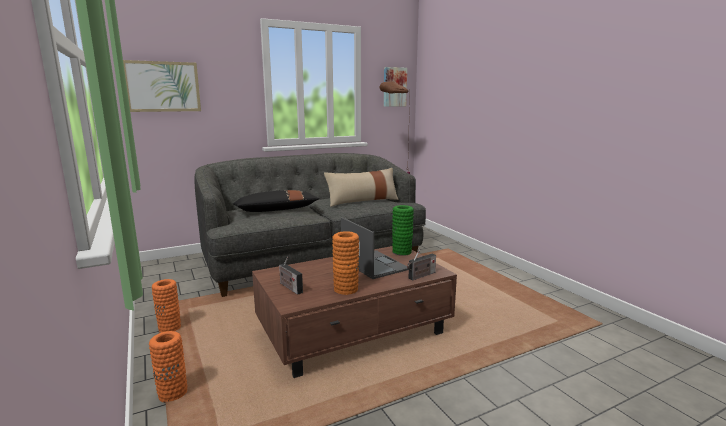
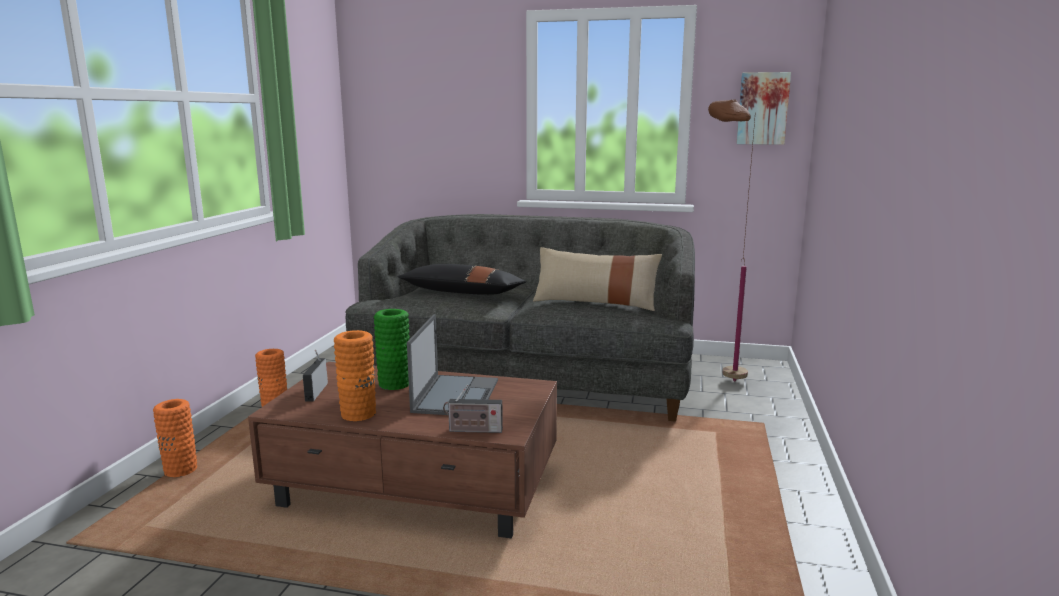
camera: 40 degrees right, 0 degrees up
picture [123,60,201,112] -> none
green vase [392,205,414,256] -> green vase moved to [374,309,410,390]

